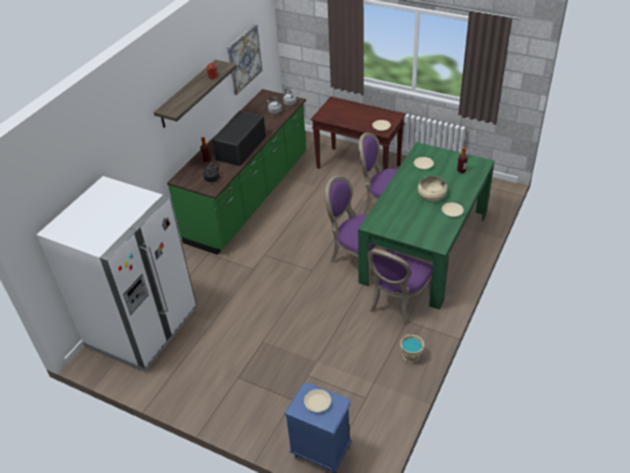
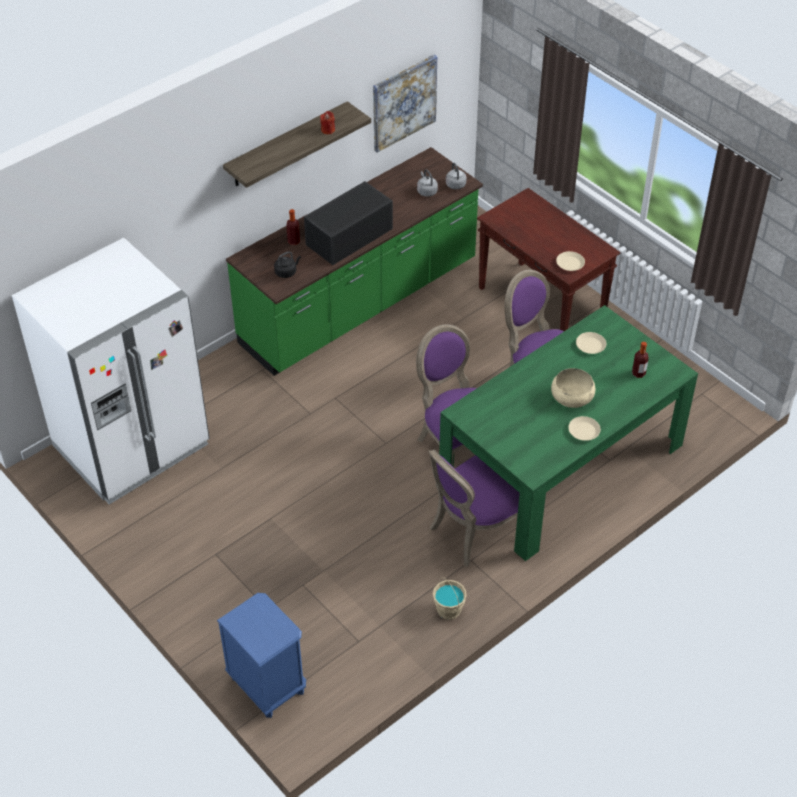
camera: 20 degrees right, 5 degrees up
beige plate [304,389,331,412] -> none

